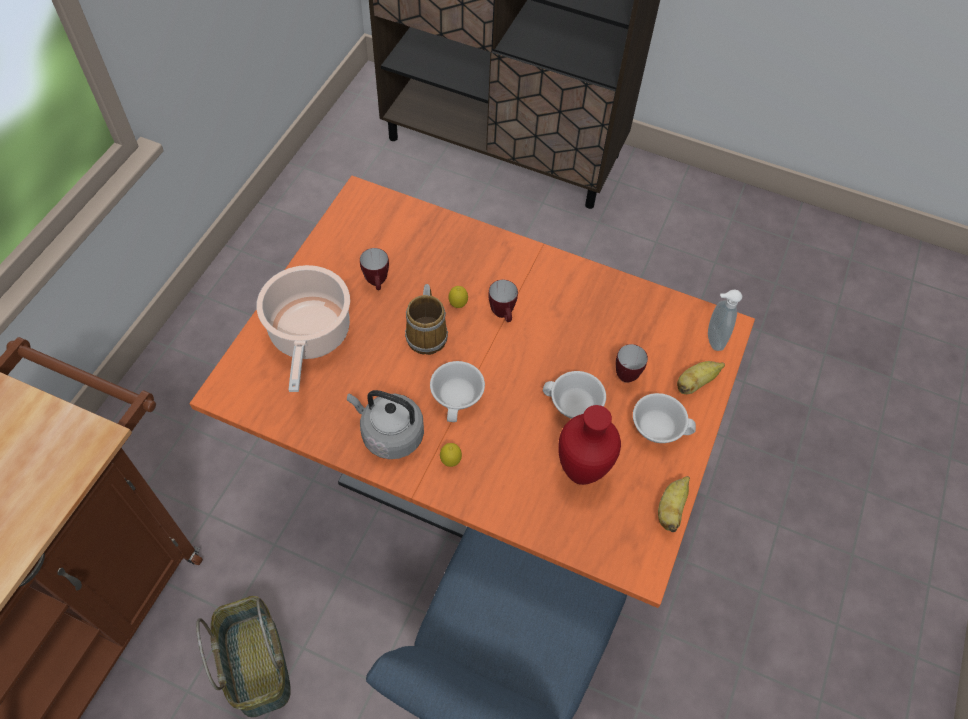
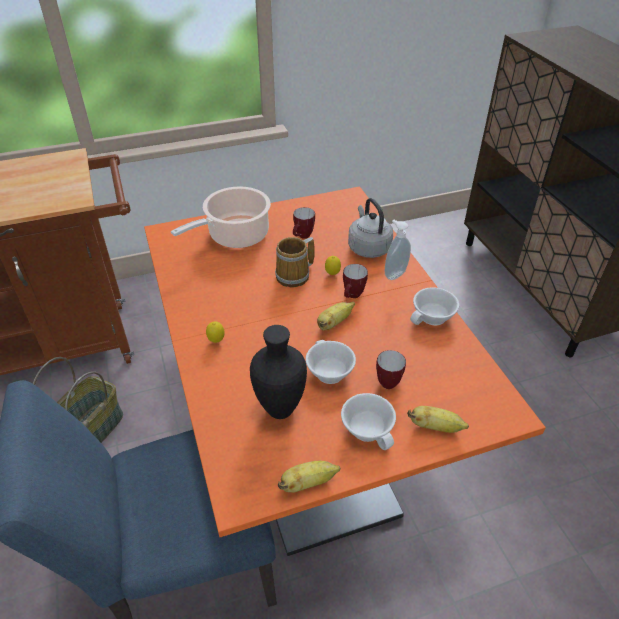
camera: 50 degrees right, 15 degrees down
grey kettle [347,390,424,459] -> grey kettle moved to [348,198,393,258]
white cup [430,361,485,422] -> white cup moved to [410,287,459,325]
red vase [558,405,621,485] -> black vase [250,325,307,419]
soap dispenser [708,289,742,351] -> soap dispenser moved to [385,220,411,280]
none -> banana [317,302,355,330]

